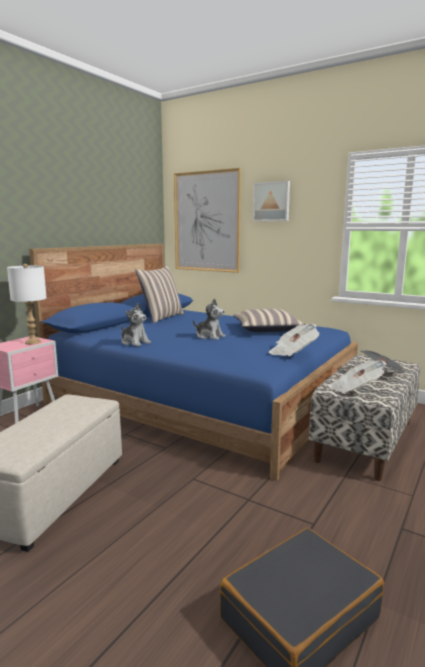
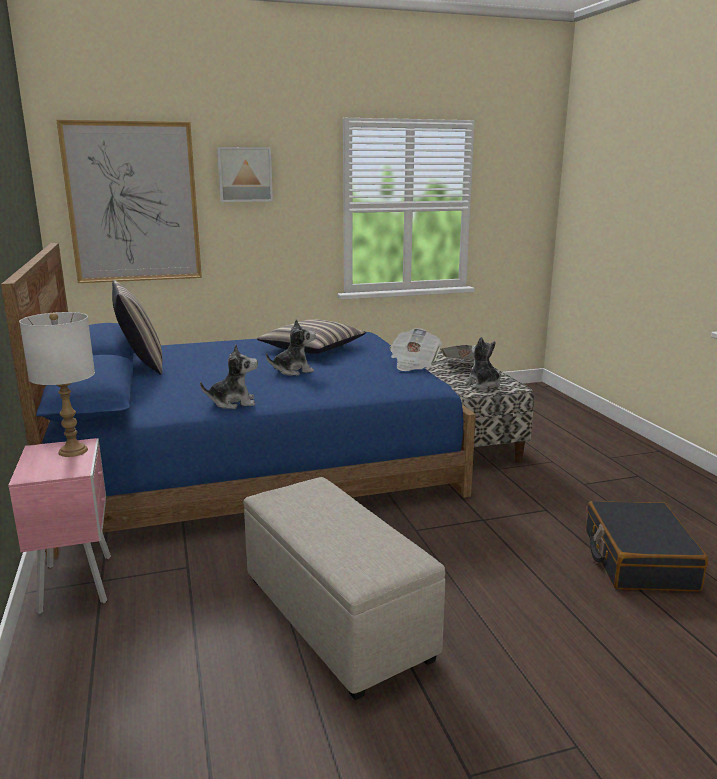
camera: 50 degrees left, 5 degrees up
newspaper [328,360,387,394] -> plush toy [465,337,501,390]

